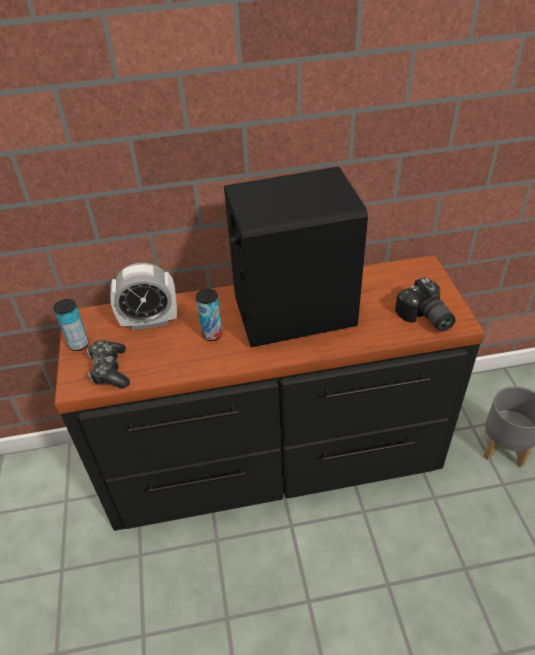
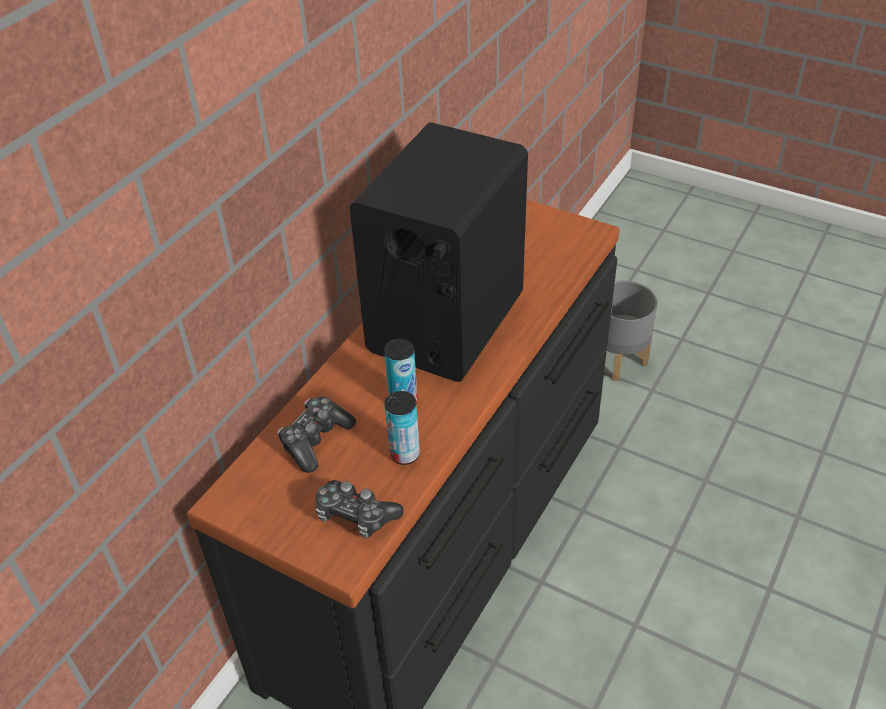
camera: 50 degrees left, 0 degrees up
can [53,299,89,351] -> can moved to [384,391,420,465]
alarm clock [110,263,177,330] -> game controller [278,397,356,473]
camera [395,277,456,332] -> none

